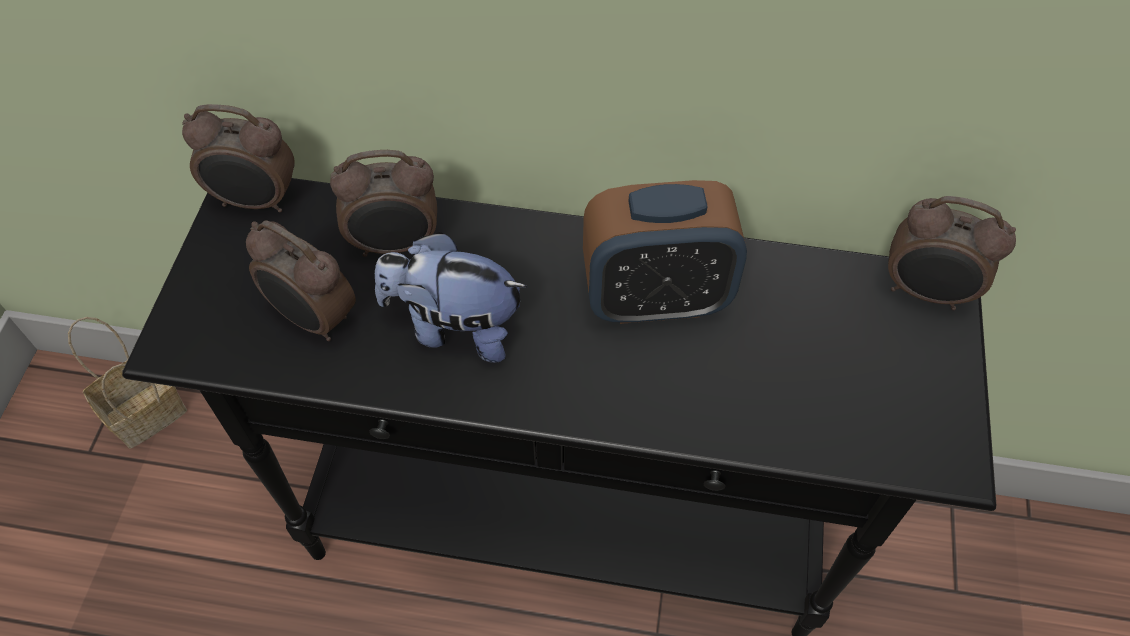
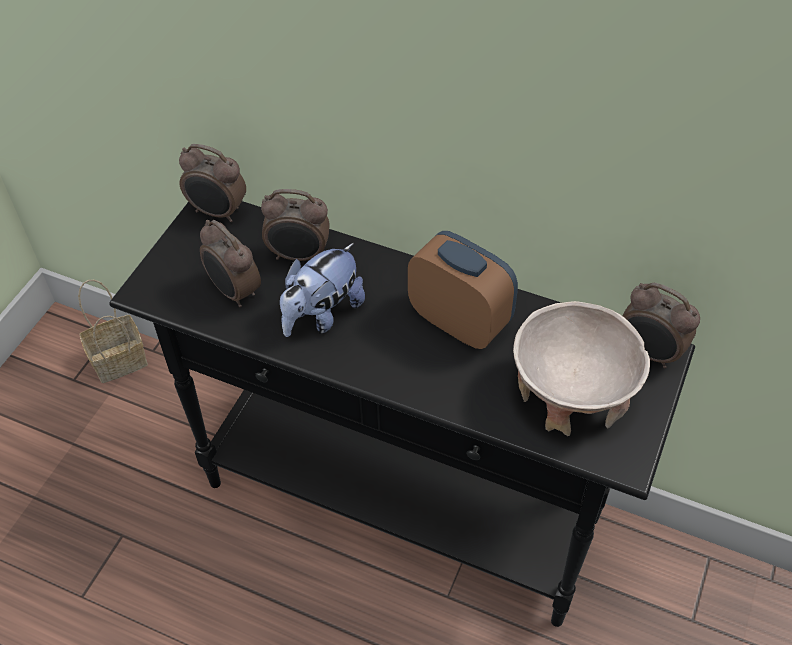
camera: 15 degrees right, 5 degrees down
plush toy [375,232,528,363] -> plush toy turned 75 degrees counterclockwise [280,243,365,337]
alarm clock [583,180,747,324] -> alarm clock turned 150 degrees counterclockwise [408,231,518,349]
none -> beige bowl [513,301,650,436]

